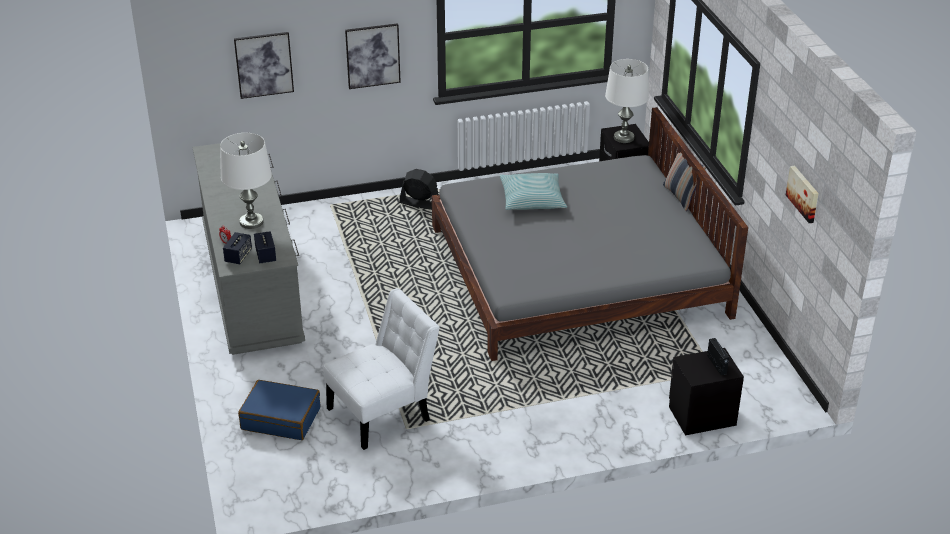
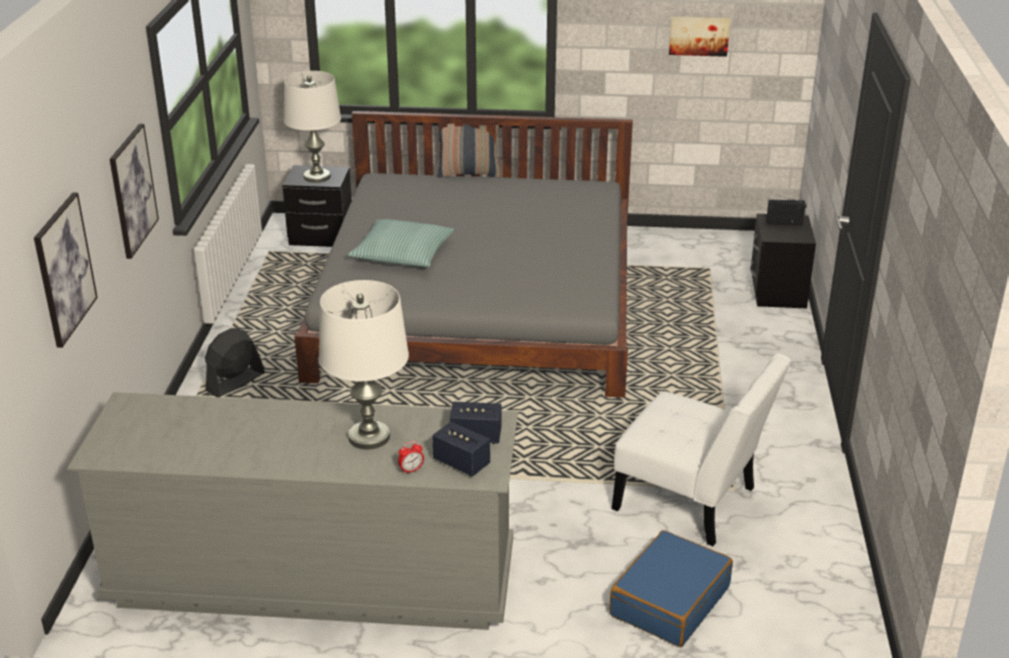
camera: 70 degrees left, 5 degrees down
white chair [323,288,440,450] -> white chair turned 135 degrees clockwise [612,354,791,546]

